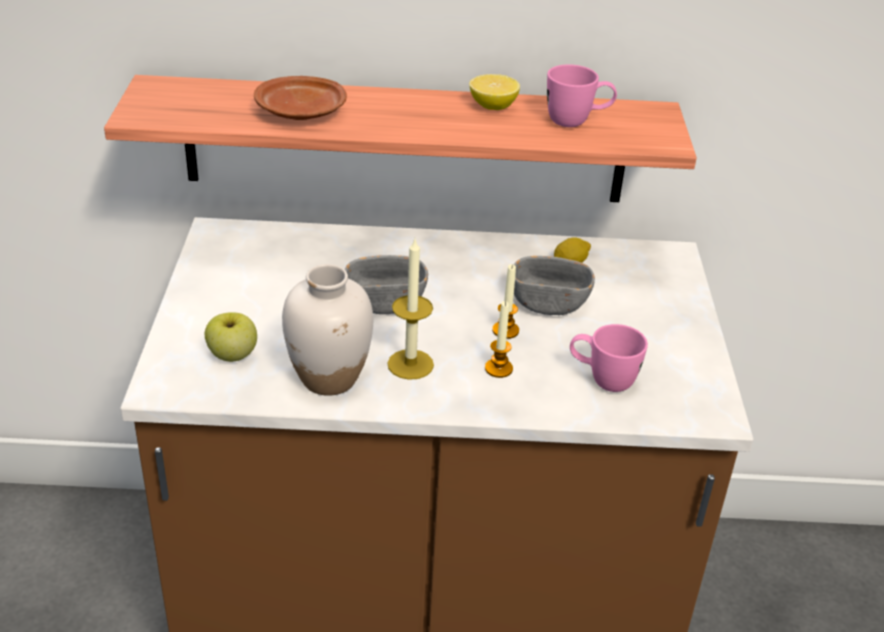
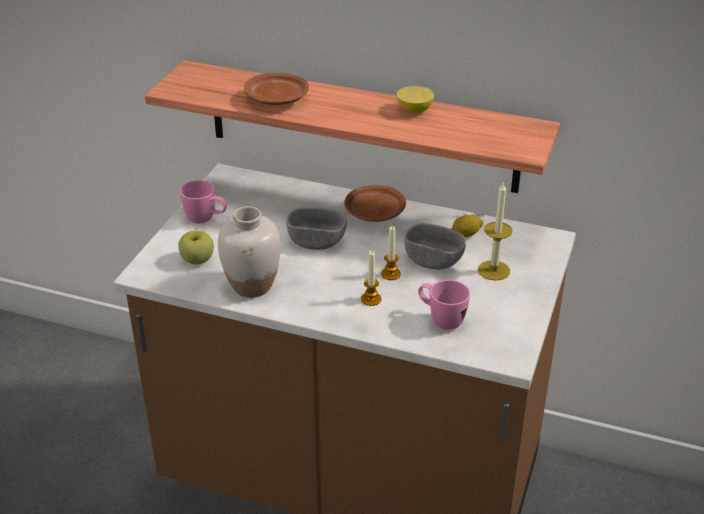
camera: 20 degrees right, 0 degrees up
candle [387,239,434,380] -> candle moved to [478,181,512,281]
pink mug [547,64,617,127] -> pink mug moved to [180,180,227,223]
none -> brown plate [344,185,406,222]

